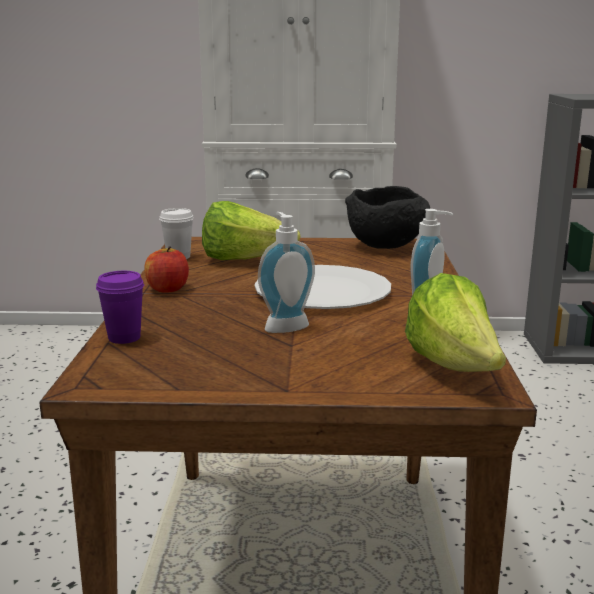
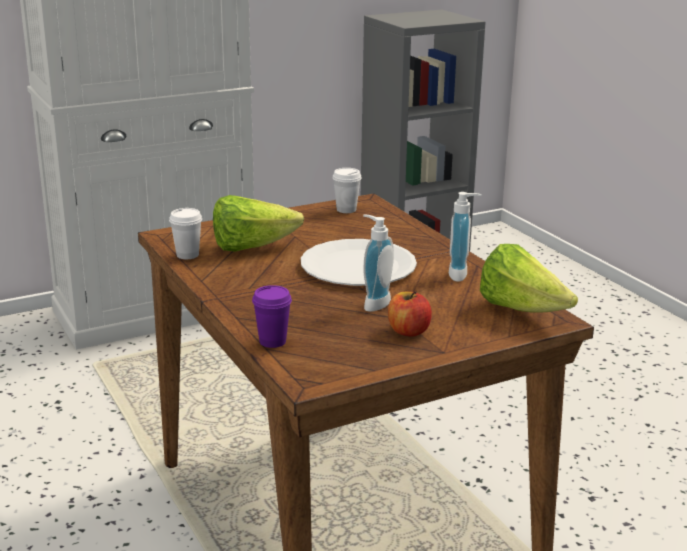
camera: 30 degrees left, 5 degrees up
apple [144,246,189,293] -> apple moved to [388,291,432,337]
black bowl [345,186,430,249] -> white cup [332,168,362,213]

